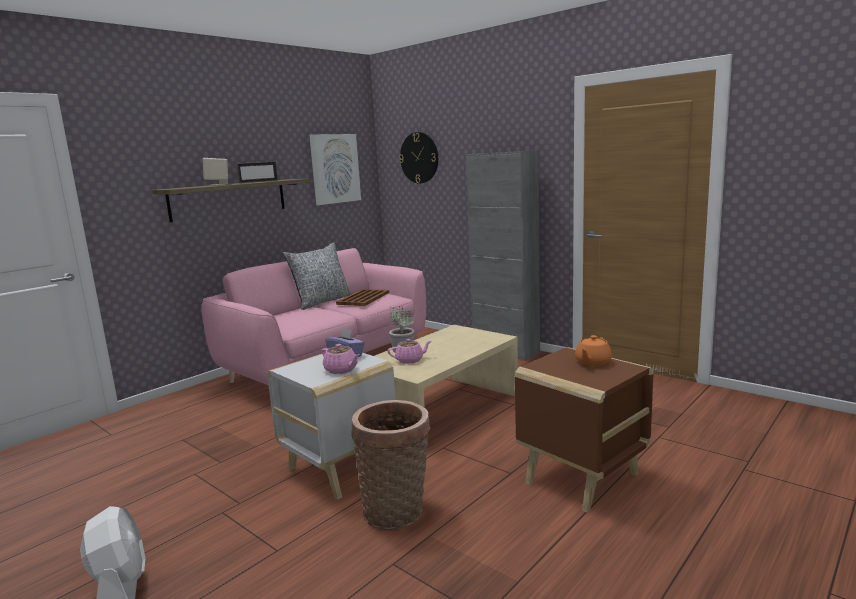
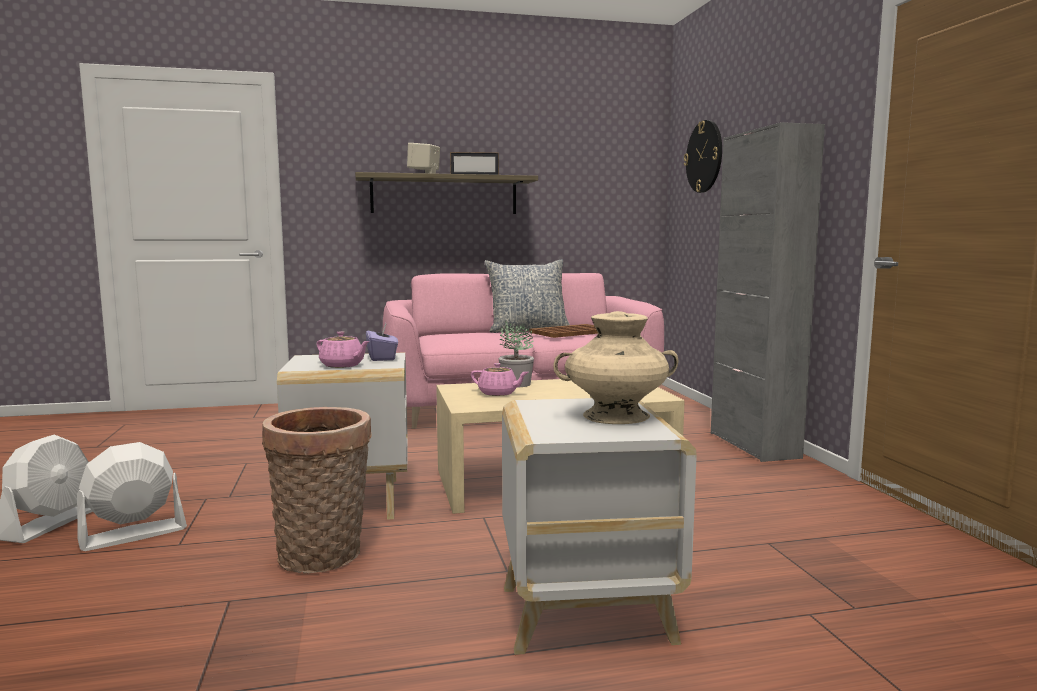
camera: 35 degrees right, 5 degrees down
picture [309,134,361,205] -> none
pink teapot [322,344,360,374] -> pink teapot turned 45 degrees counterclockwise [317,331,370,368]
brown side table [515,347,653,512] -> white side table [502,398,697,655]
orange teapot [575,335,612,366] -> beige vase [553,311,678,424]
none -> white fan [77,442,187,551]

